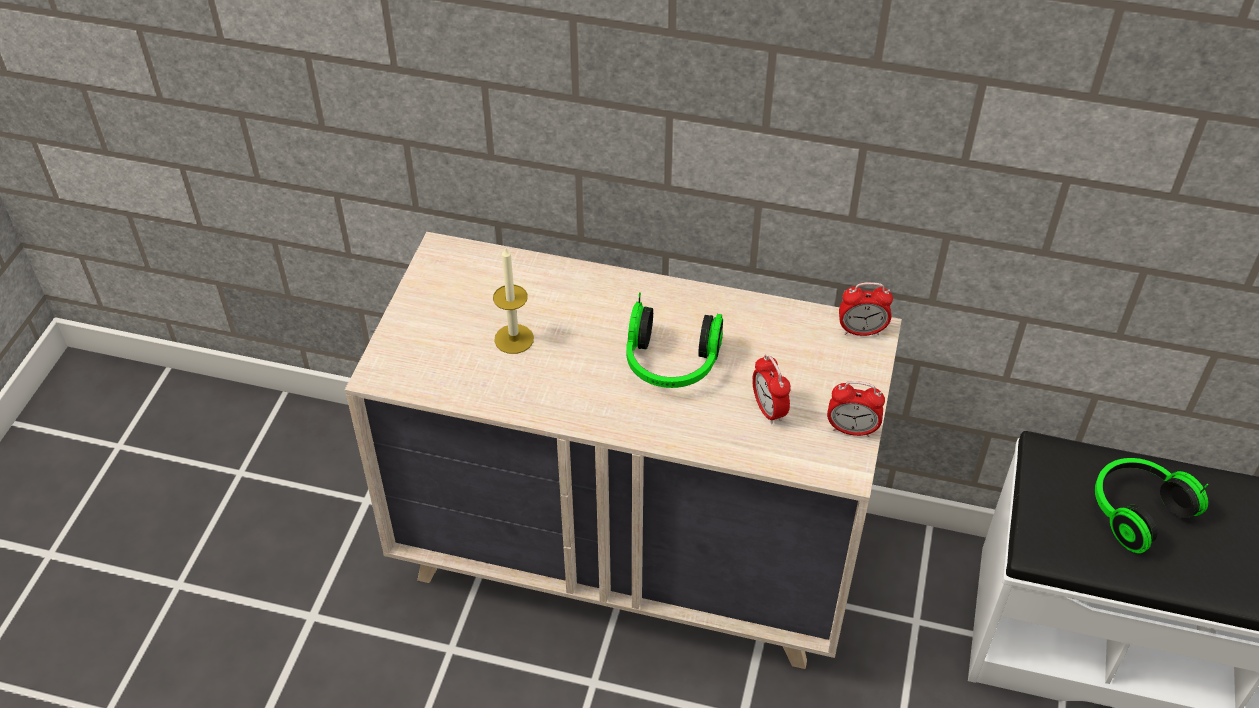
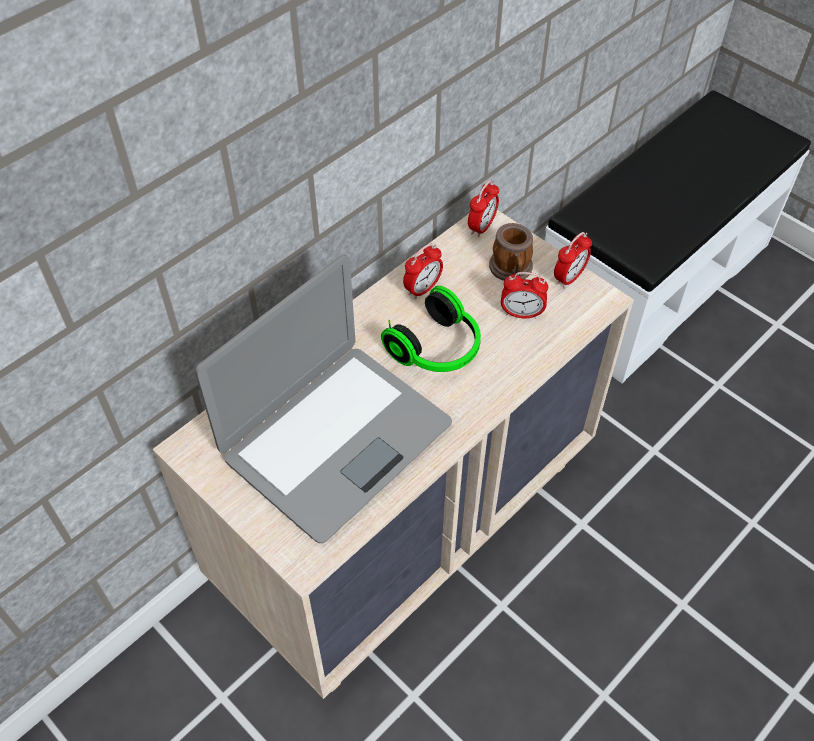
camera: 60 degrees left, 5 degrees up
candle [493,247,534,354] -> laptop [195,255,452,543]
headphones [1095,458,1208,553] -> none
none -> alarm clock [403,243,443,299]
none -> mug [489,223,533,281]

